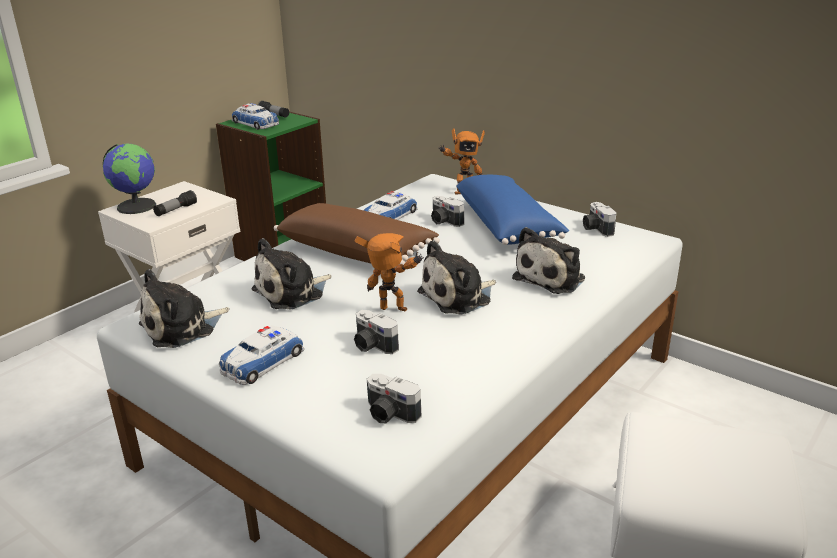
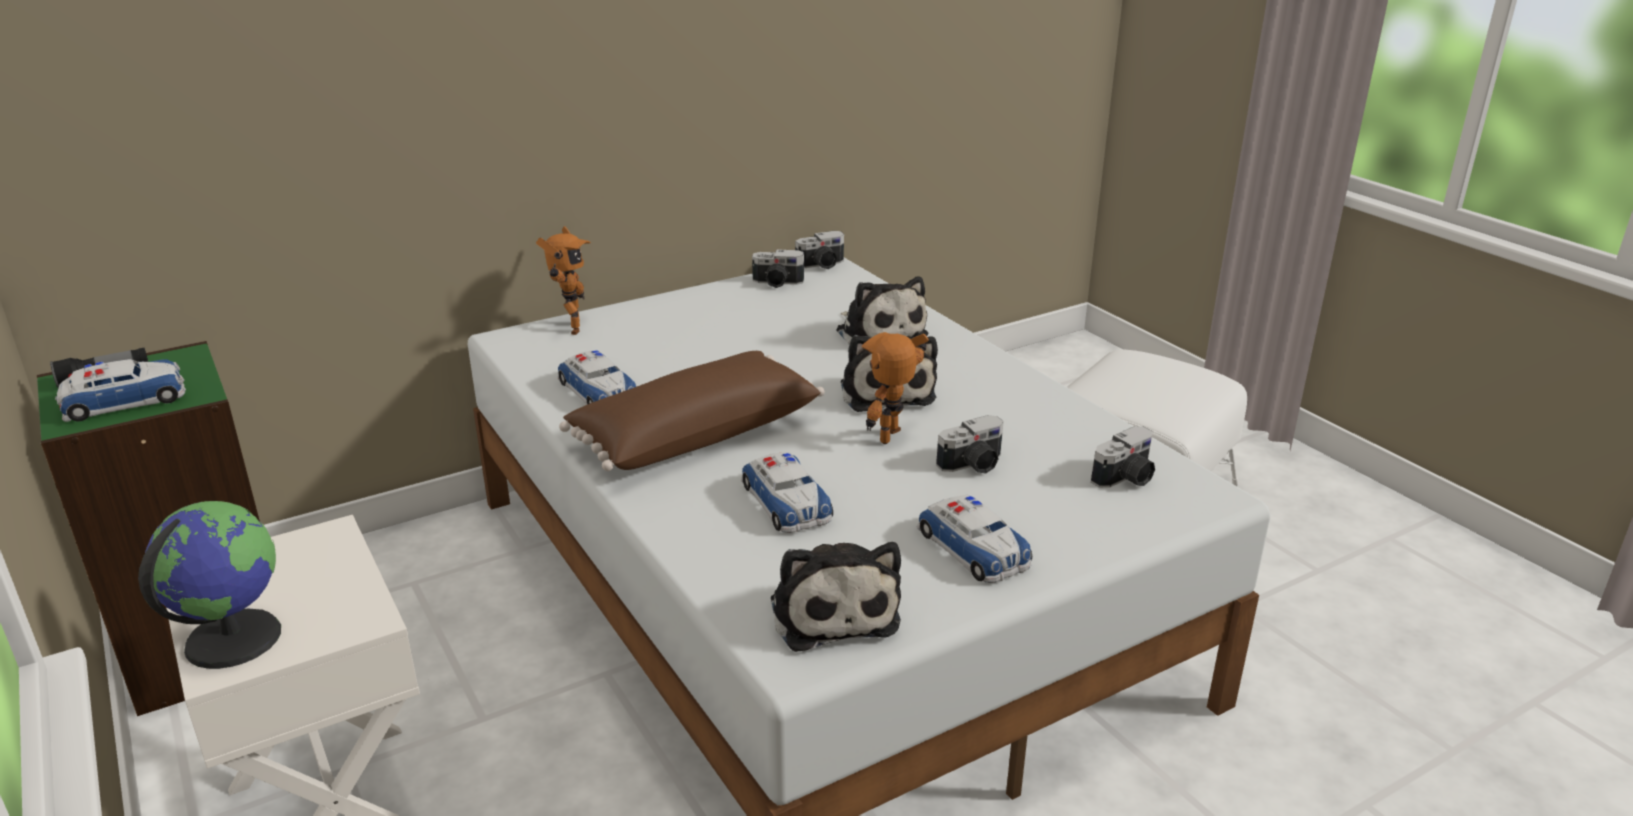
camera: 70 degrees left, 0 degrees up
flashlight [153,190,197,216] -> none
plush toy [251,238,332,310] -> toy car [741,452,833,533]
camera [431,196,464,227] -> camera moved to [795,231,844,269]
blue pillow [456,175,569,245] -> none

